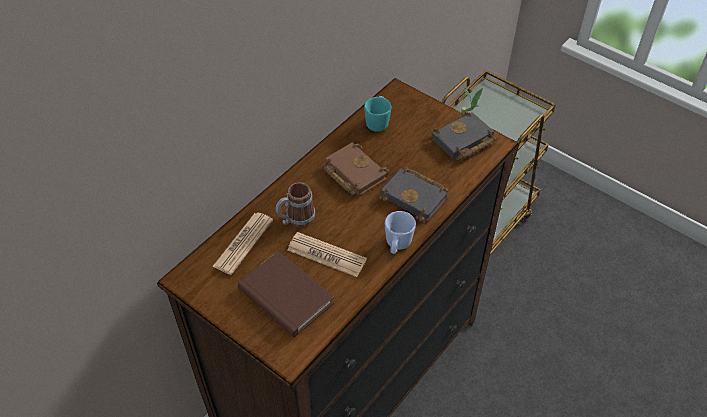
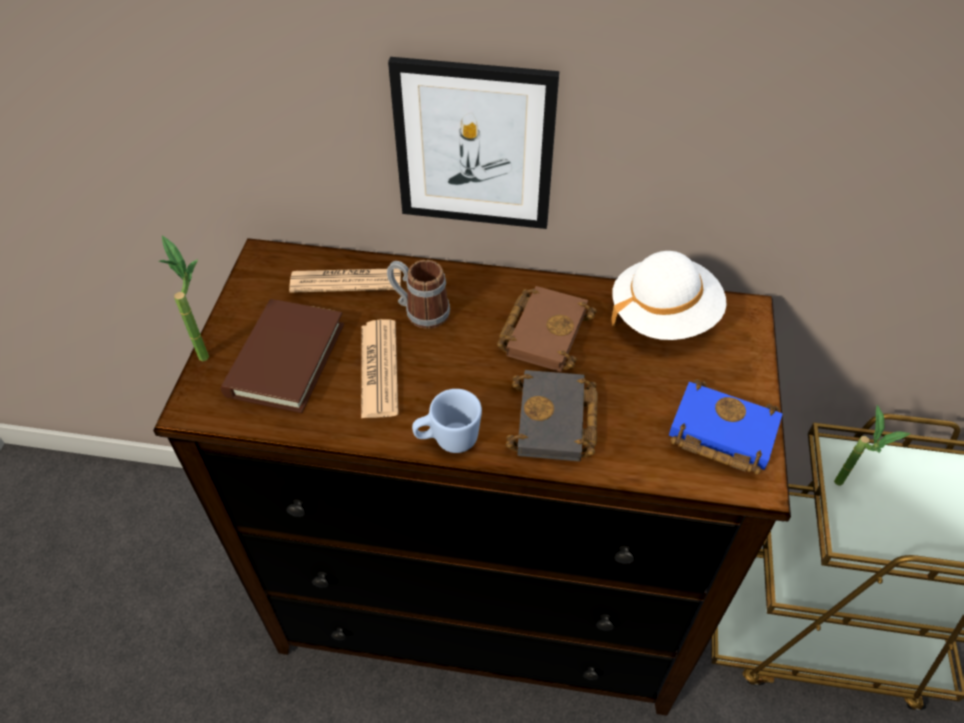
camera: 60 degrees right, 0 degrees up
turquoise mug [364,96,391,132] -> white hat [611,251,727,340]
black book [430,112,496,160] -> blue book [669,379,783,475]
none -> potted plant [158,235,209,361]
none -> picture [388,57,559,229]

